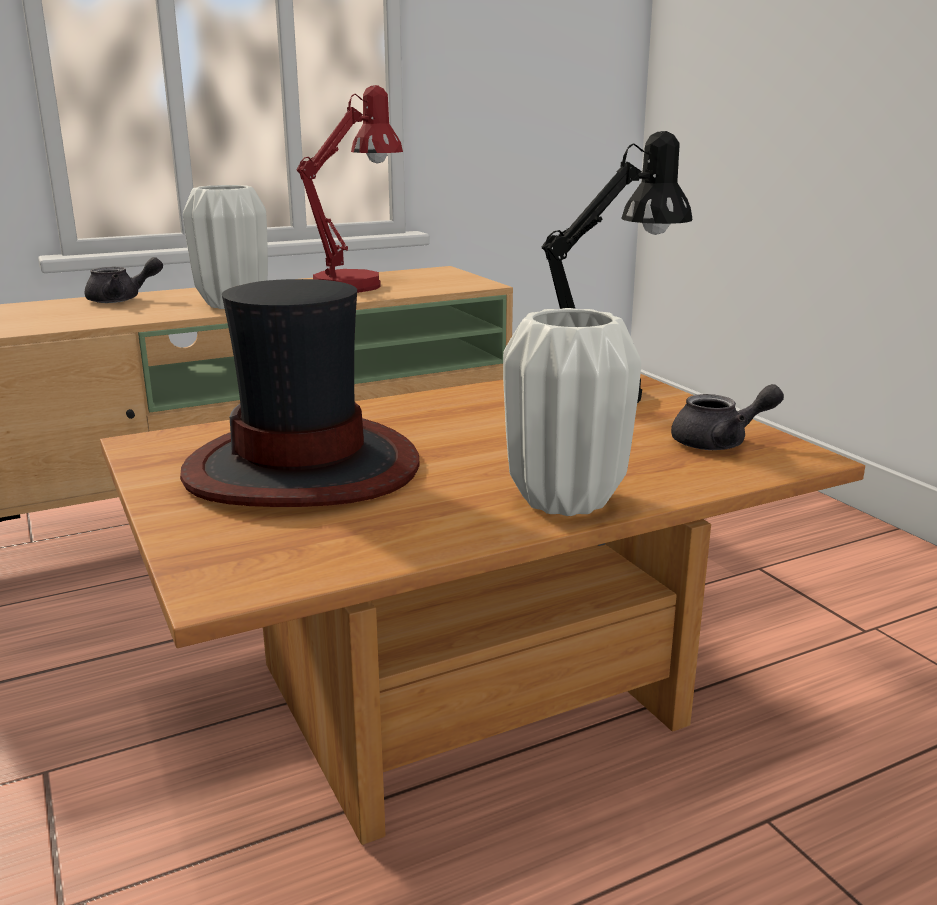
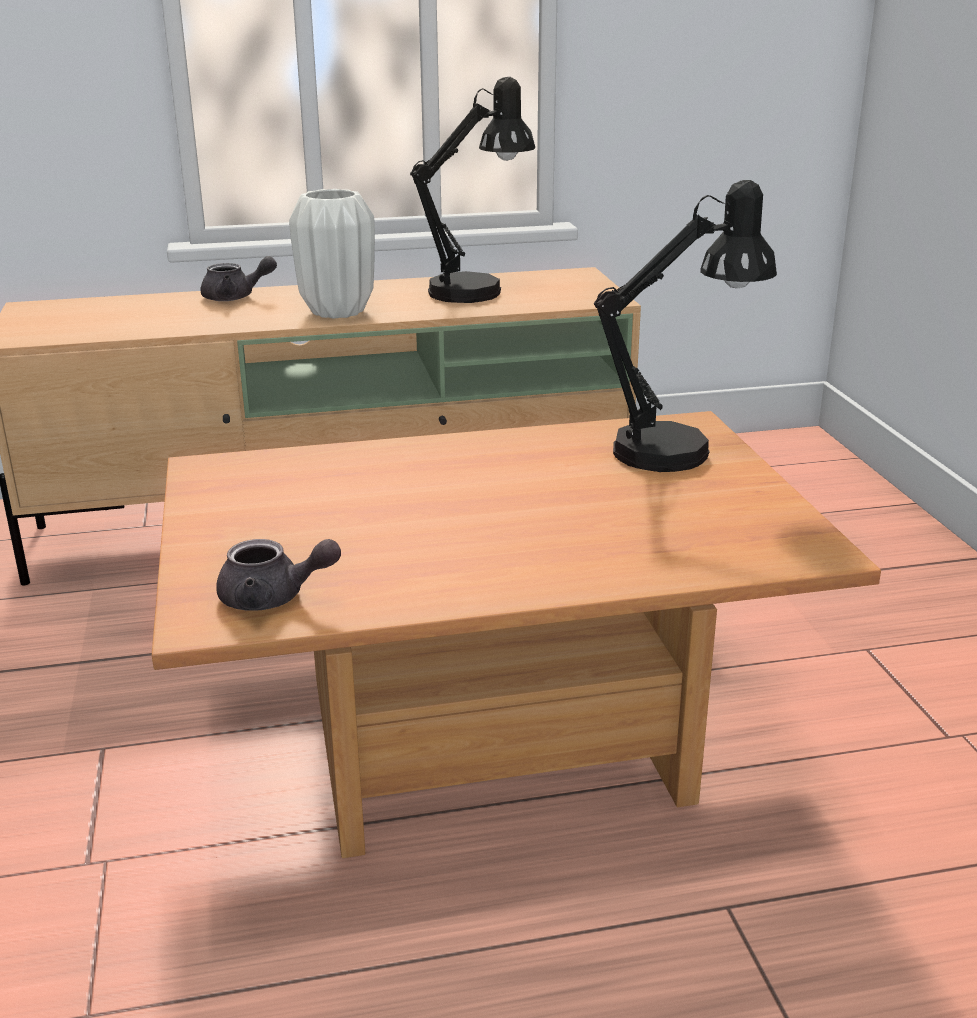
camera: 15 degrees right, 5 degrees up
hat [180,279,420,507] -> none
red table lamp [296,85,403,293] -> black table lamp [410,77,535,303]
white vase [503,308,641,516] -> none
grey teapot [671,384,784,450] -> grey teapot moved to [216,539,341,611]

